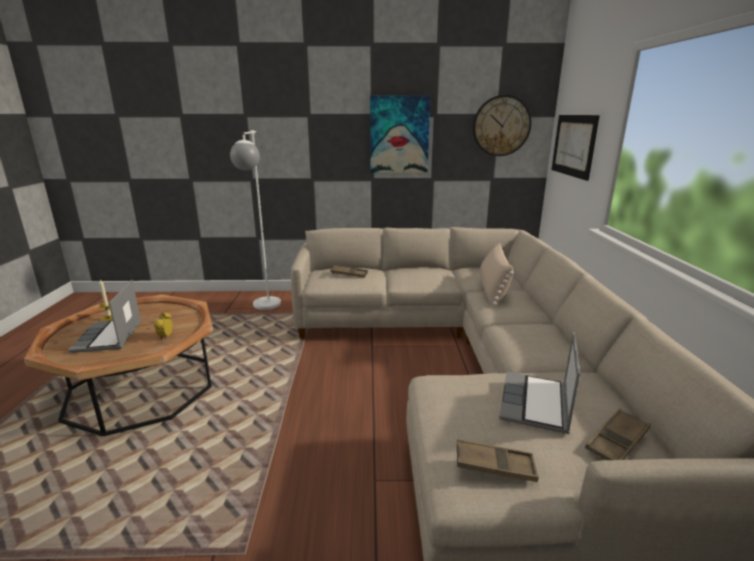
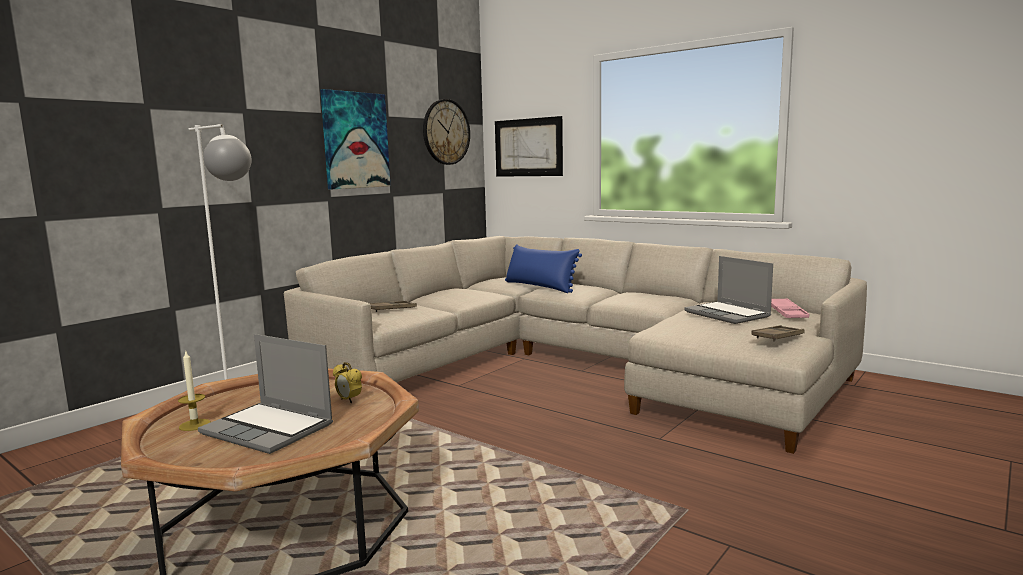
camera: 50 degrees left, 10 degrees down
beige pillow [480,243,514,306] -> blue pillow [505,244,582,293]
brown tray [585,409,651,460] -> pink tray [771,298,809,318]

